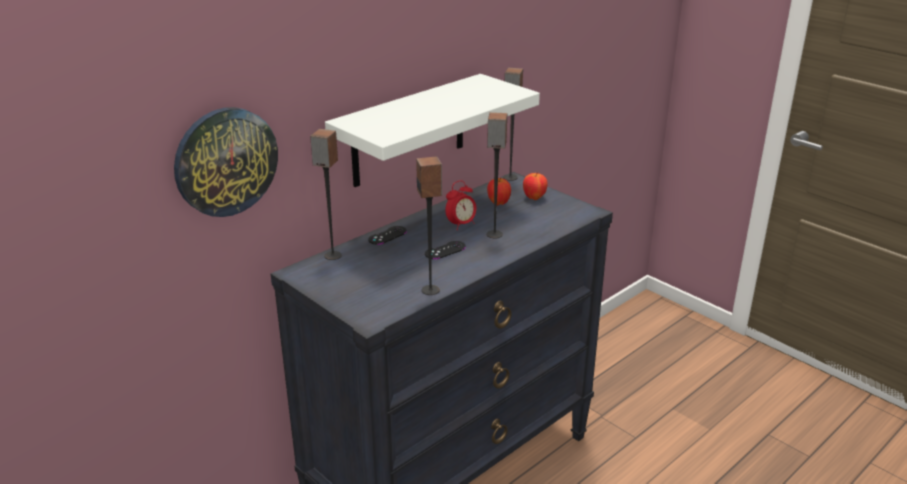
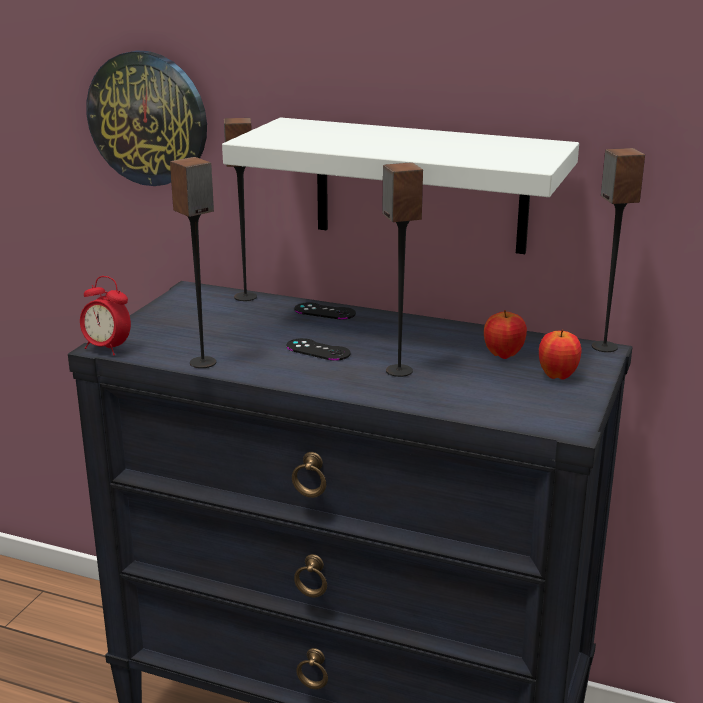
camera: 65 degrees right, 5 degrees down
alarm clock [445,181,476,230] -> alarm clock moved to [80,276,131,356]

